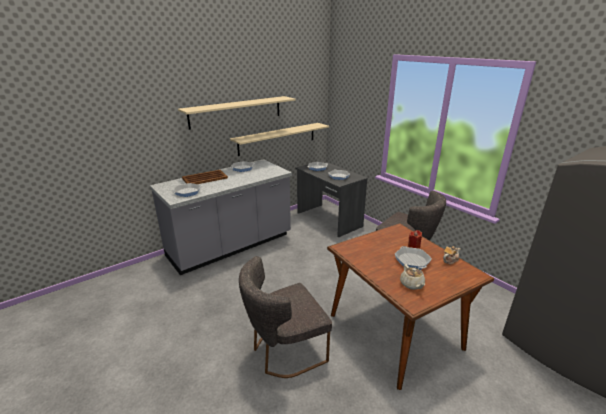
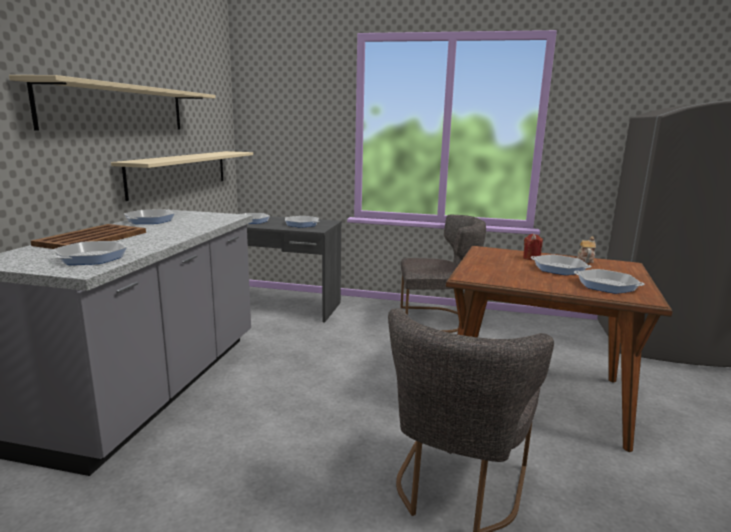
camera: 40 degrees left, 10 degrees down
beige teapot [400,264,425,290] -> frying pan [574,269,645,294]

